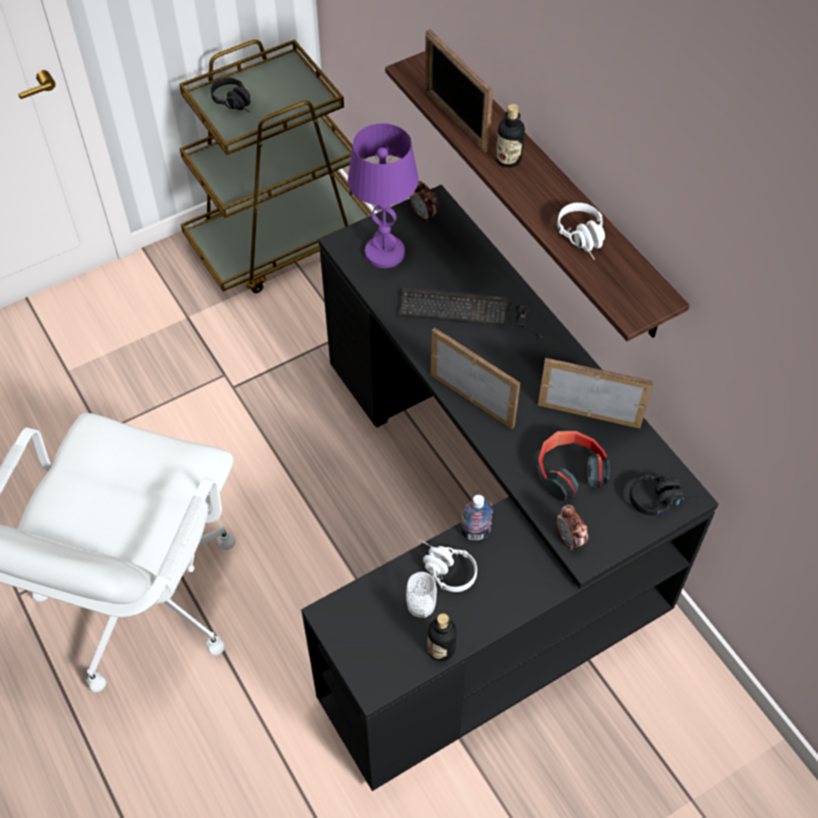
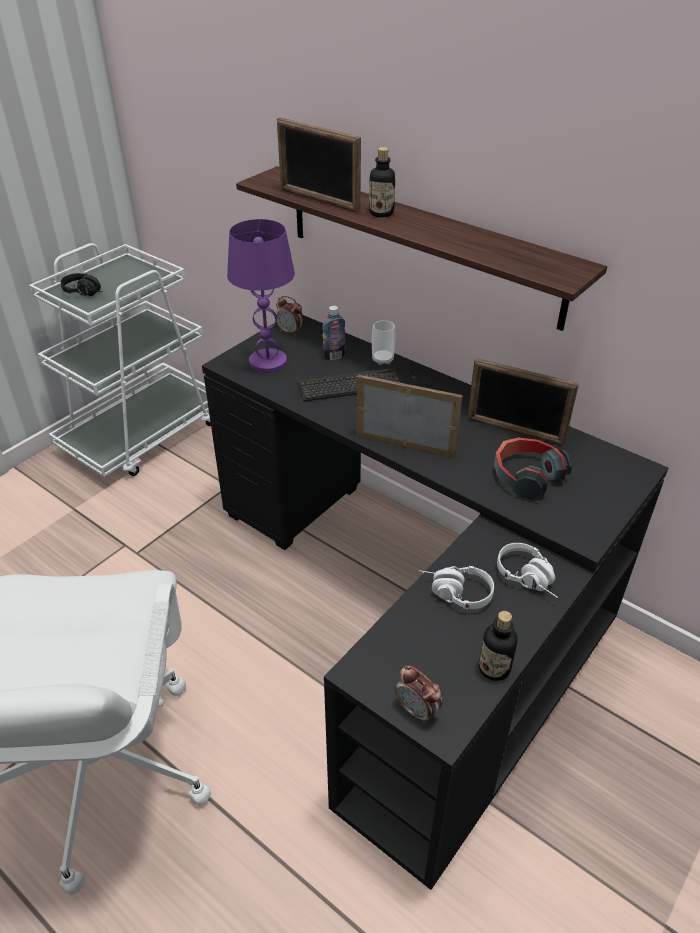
camera: 20 degrees left, 15 degrees down
brown cart [179,39,372,293] -> white cart [29,243,211,477]
cup [406,572,437,618] -> cup moved to [372,320,395,365]
bottle [461,495,493,540] -> bottle moved to [322,306,345,360]
picture frame [538,358,653,429] -> picture frame turned 150 degrees counterclockwise [467,358,579,446]
alarm clock [556,504,588,550] -> alarm clock moved to [395,666,442,724]
white headphones [557,203,605,260] -> white headphones moved to [497,543,558,598]
black headphones [630,474,700,516] -> none

